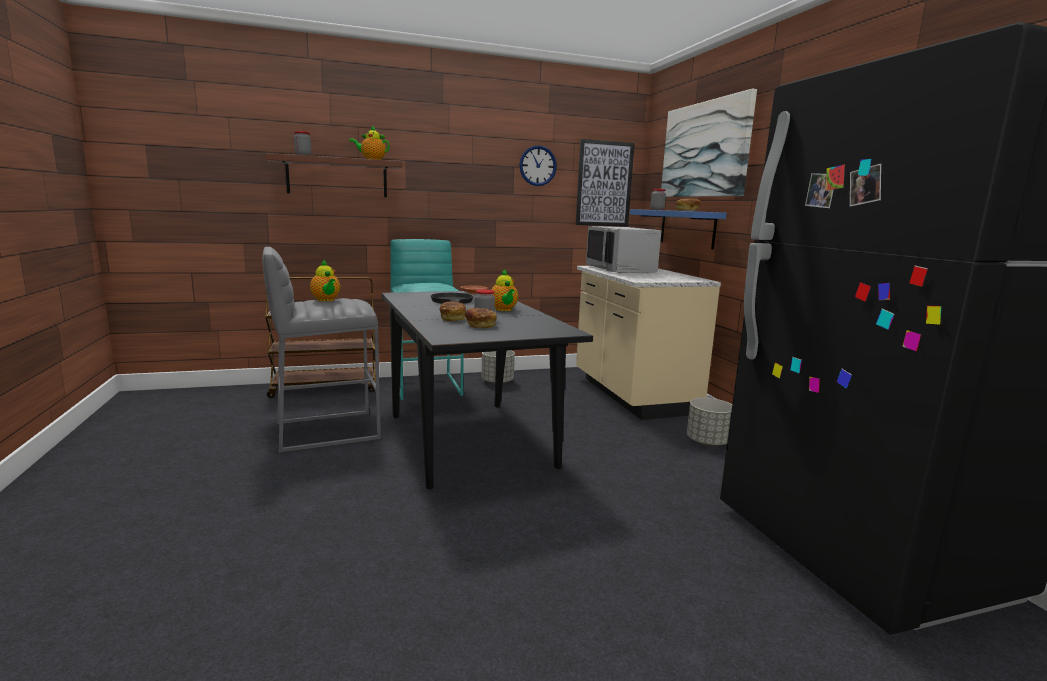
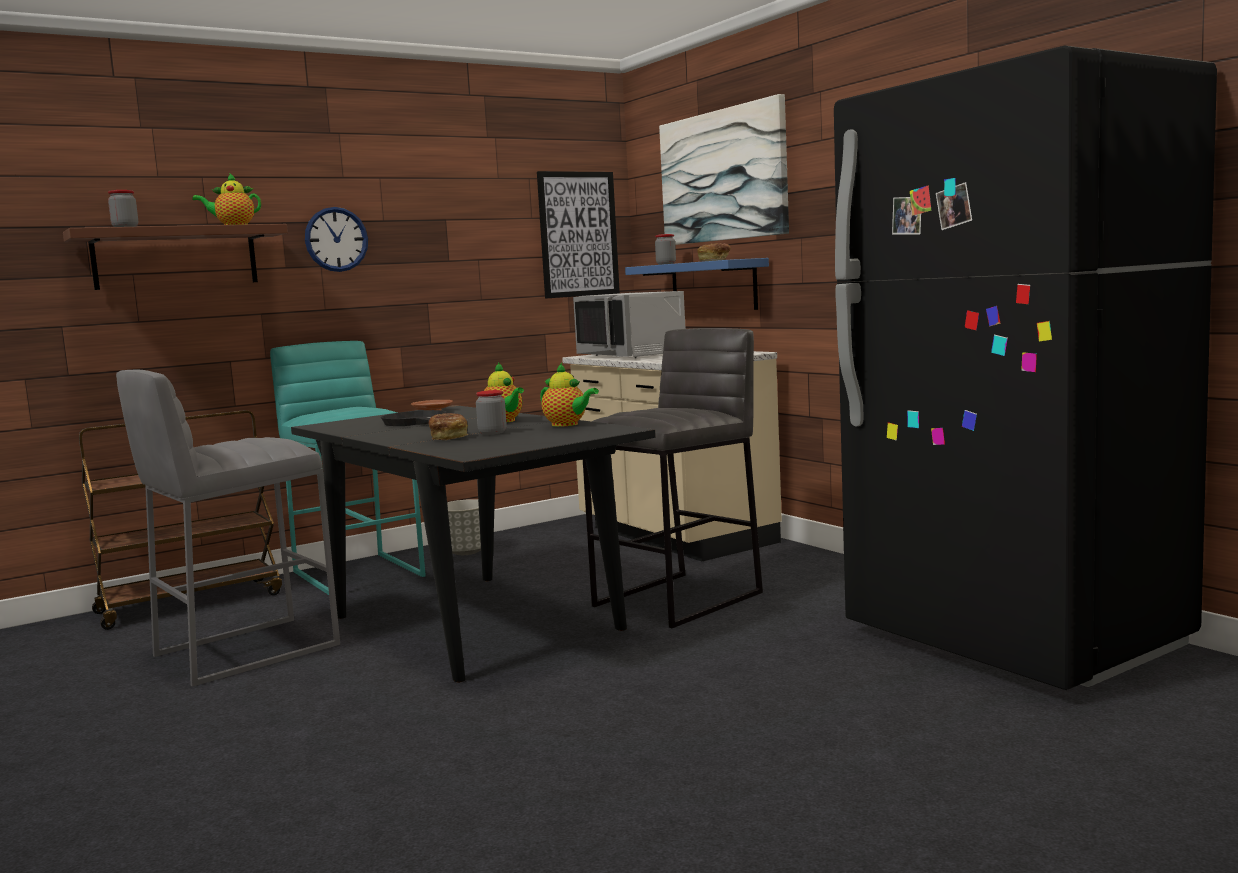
camera: 15 degrees left, 5 degrees down
teapot [310,260,340,301] -> teapot moved to [540,363,599,427]
bread [464,308,497,328] -> none
wall clock [519,145,557,186] -> wall clock moved to [305,207,368,272]
grey planter [687,398,732,446] -> none
none -> grey stool [583,328,763,628]

